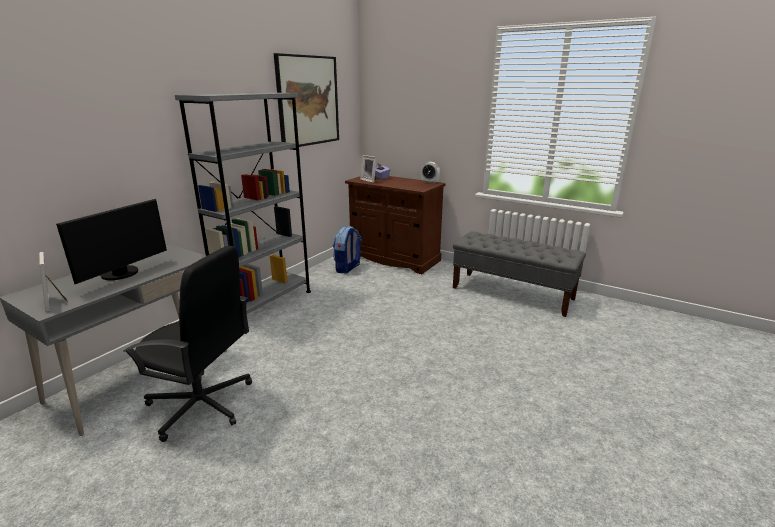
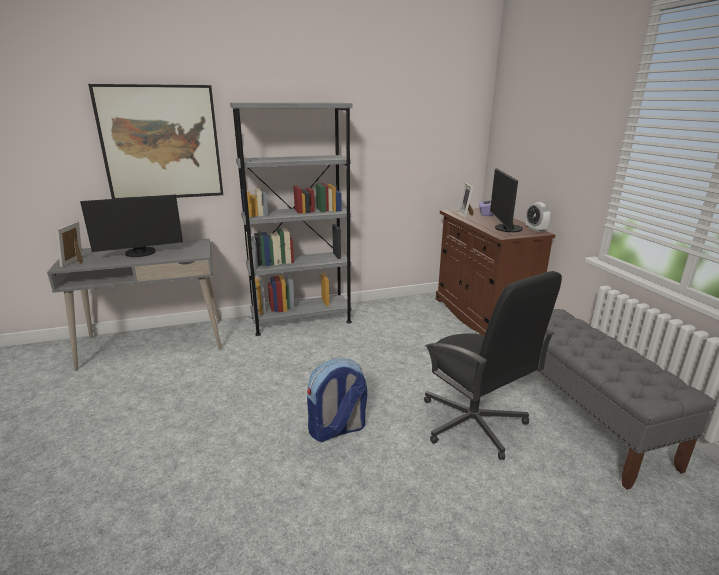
camera: 40 degrees right, 0 degrees up
black office chair [123,246,252,442] -> black office chair moved to [424,271,562,460]
picture [274,53,339,147] -> picture moved to [88,84,223,199]
backpack [333,226,362,274] -> backpack moved to [307,359,367,442]
none -> monitor [490,168,523,232]

